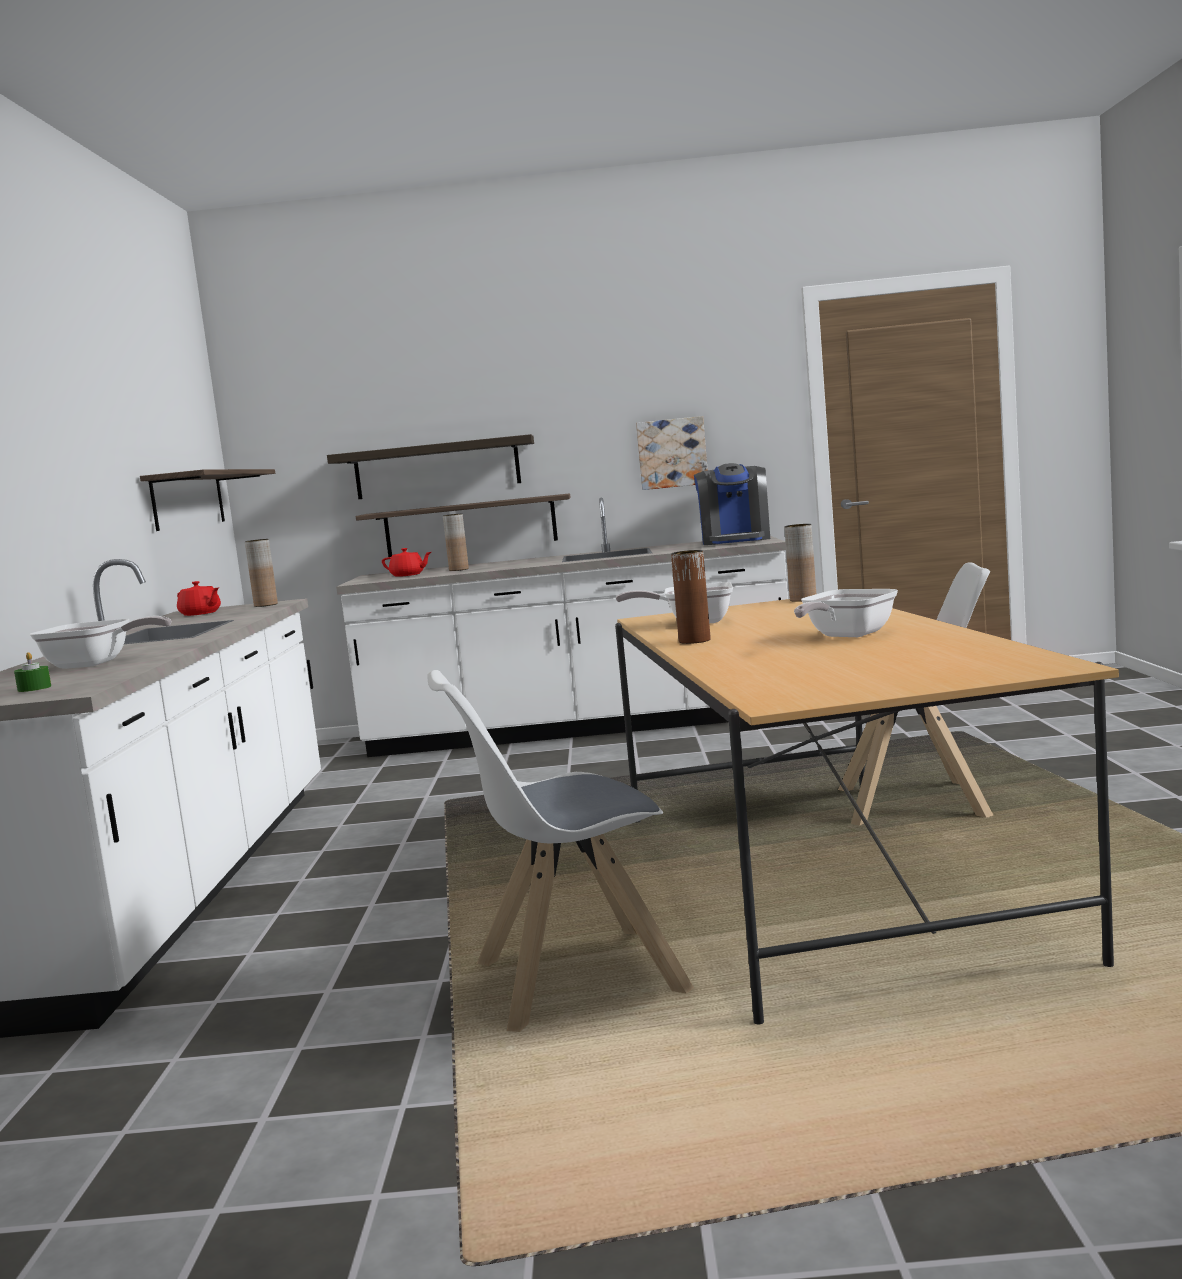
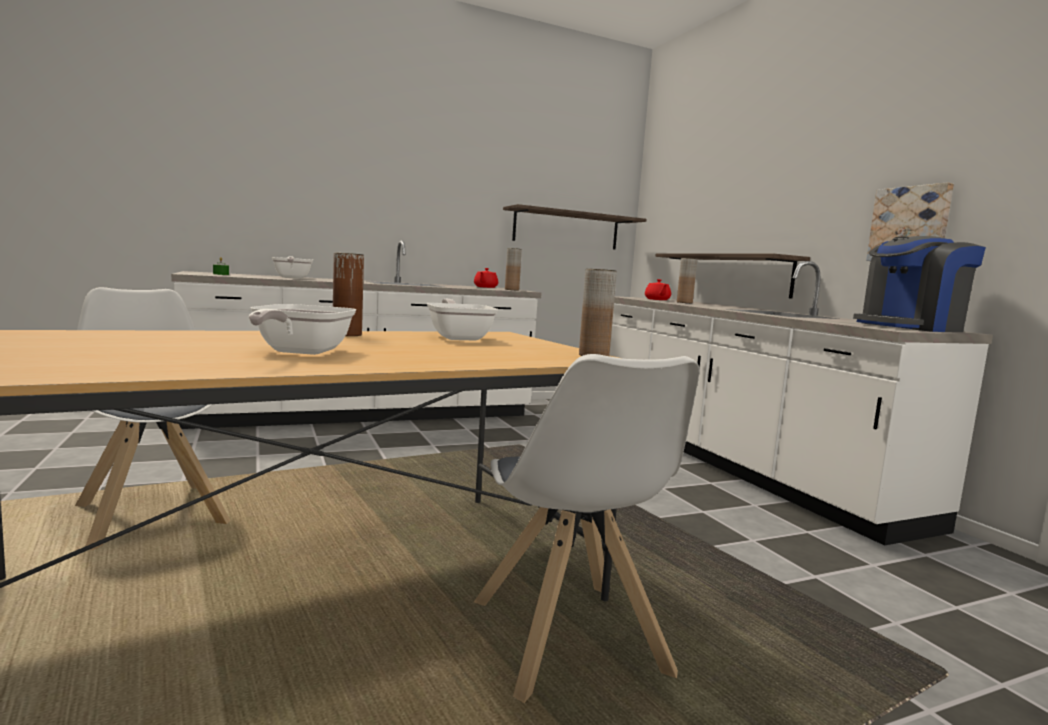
camera: 65 degrees right, 0 degrees up
shelf [327,434,534,499] -> none
frying pan [794,589,898,637] -> frying pan turned 105 degrees counterclockwise [249,304,356,355]

